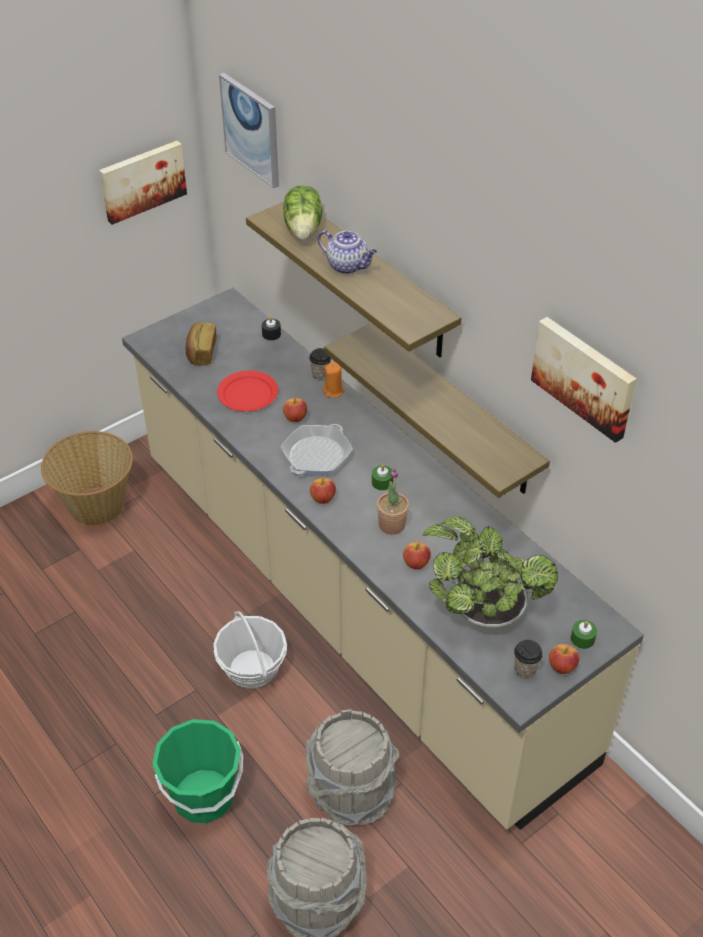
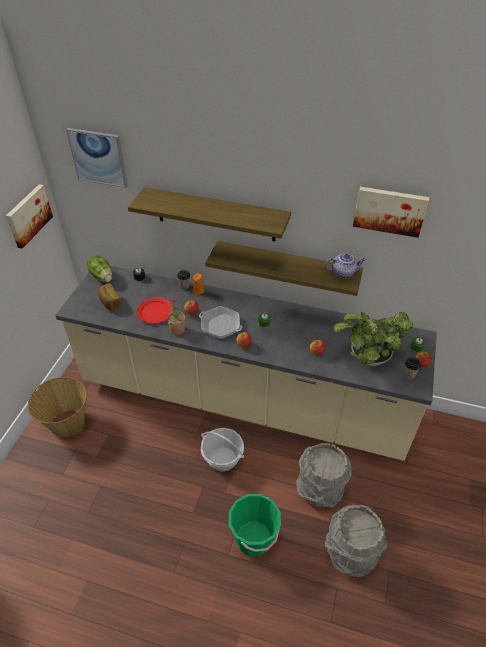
camera: 35 degrees left, 0 degrees up
frying pan [281,424,353,476] -> frying pan turned 60 degrees counterclockwise [199,306,242,339]
lettuce [283,185,323,240] -> lettuce moved to [87,255,112,282]
teapot [318,230,377,274] -> teapot moved to [325,253,366,278]
potted plant [377,469,409,534] -> potted plant moved to [167,297,185,335]

